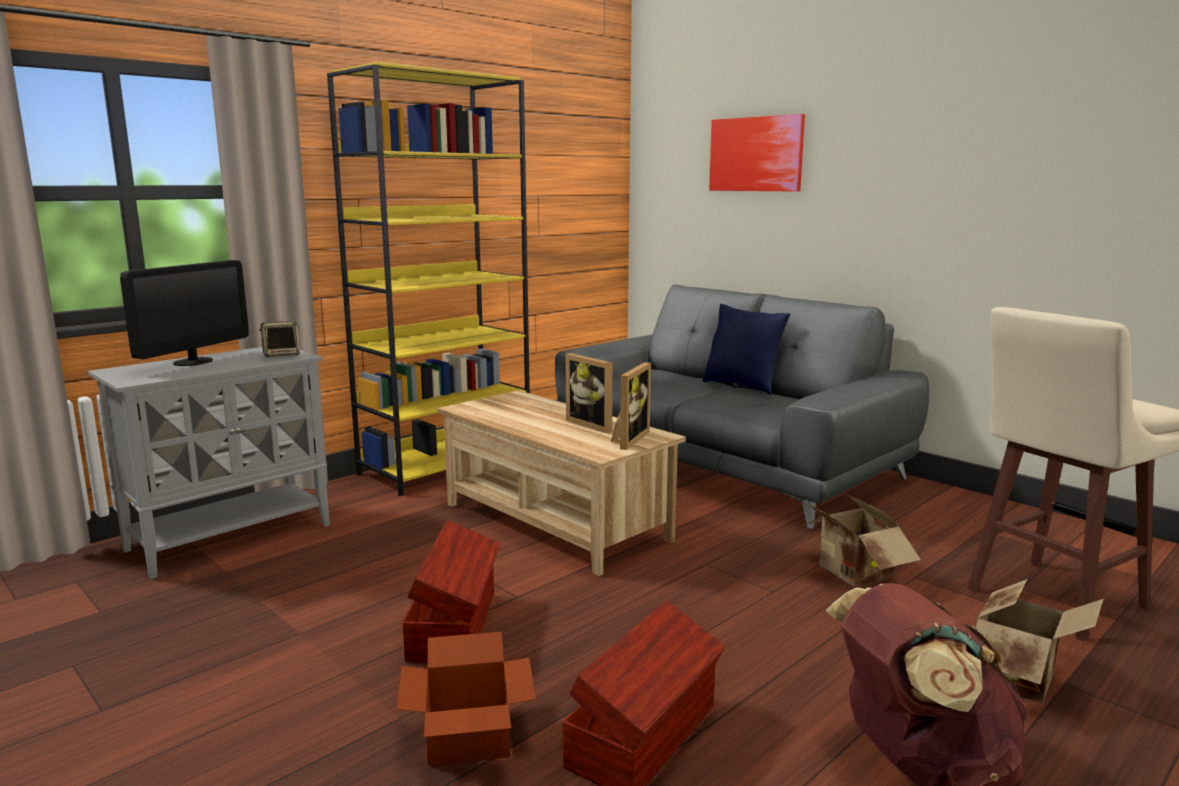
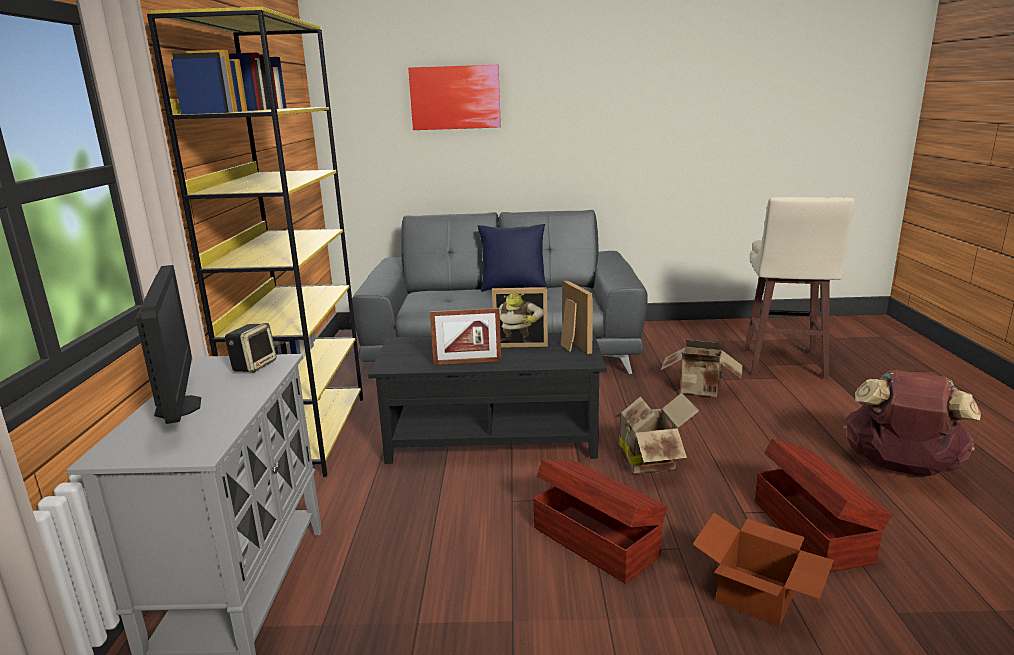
camera: 45 degrees left, 5 degrees up
beige coffee table [437,390,686,576] -> black coffee table [368,332,606,464]
cardboard box [976,579,1103,703] -> cardboard box moved to [614,393,699,474]
none -> picture frame [430,308,501,365]

